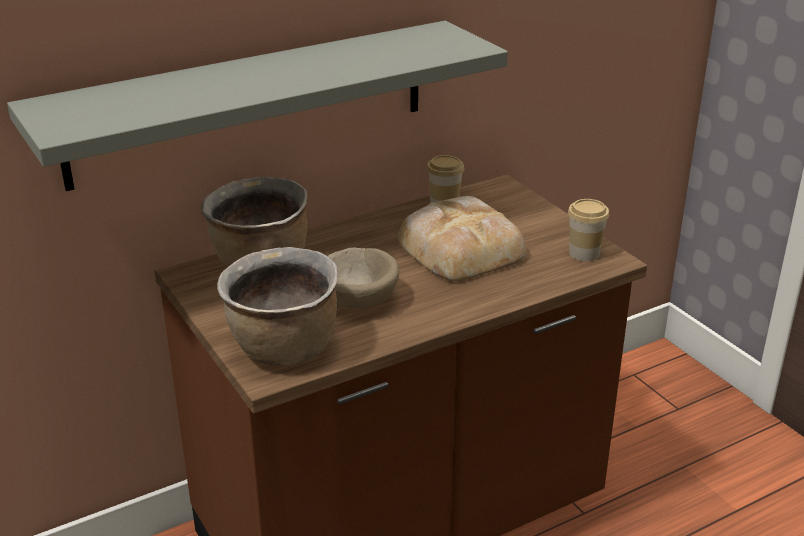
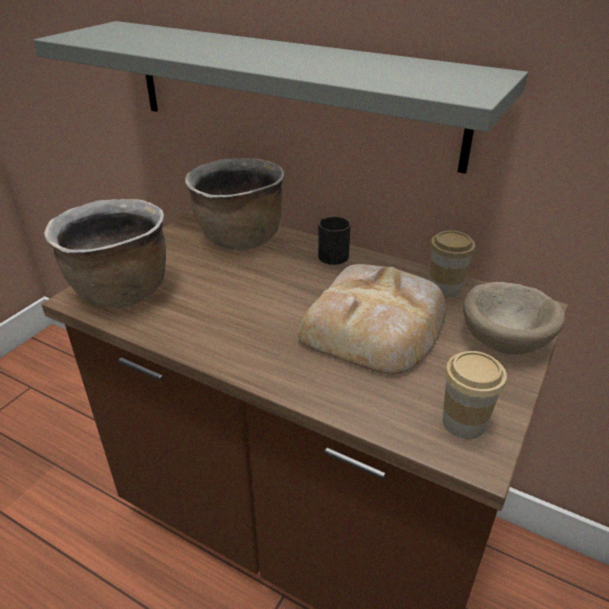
camera: 60 degrees right, 5 degrees up
beige bowl [328,247,399,309] -> beige bowl moved to [463,282,565,355]
none -> black mug [318,216,350,265]

